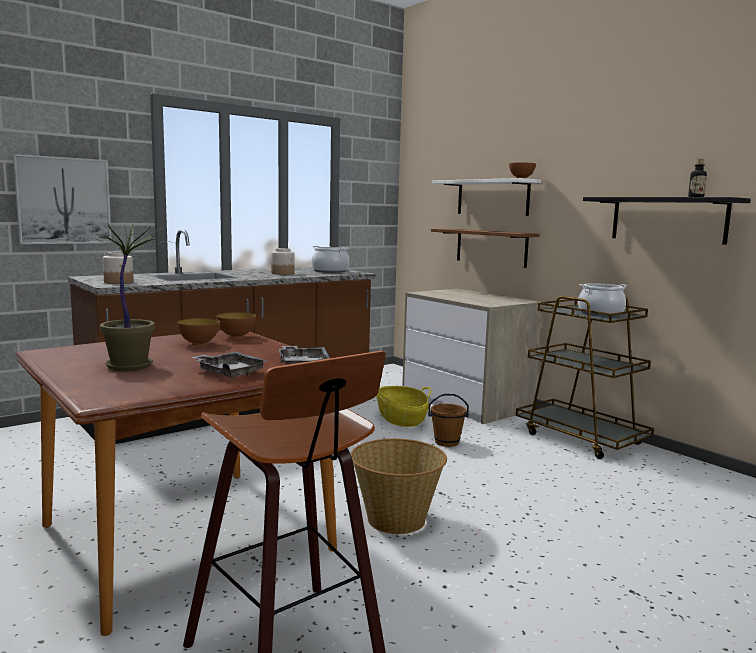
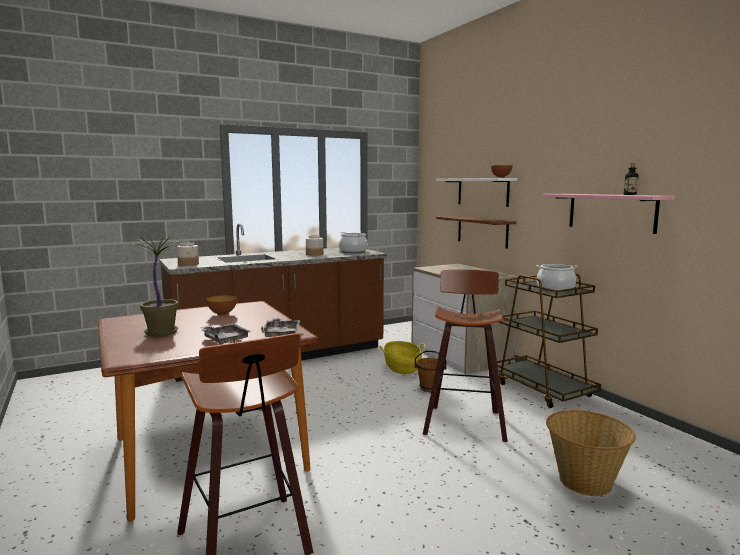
camera: 10 degrees right, 0 degrees up
picture [13,154,112,244] -> none
bowl [216,312,256,338] -> none
basket [351,438,447,534] -> basket moved to [546,410,636,496]
black shelf [583,197,751,245] -> pink shelf [542,194,675,234]
none -> stool [423,270,508,442]

